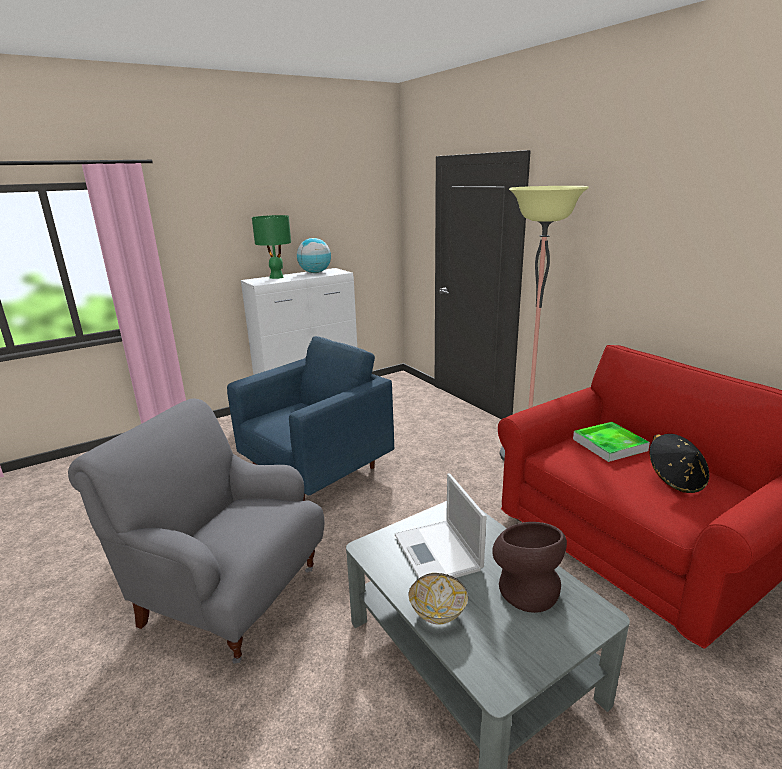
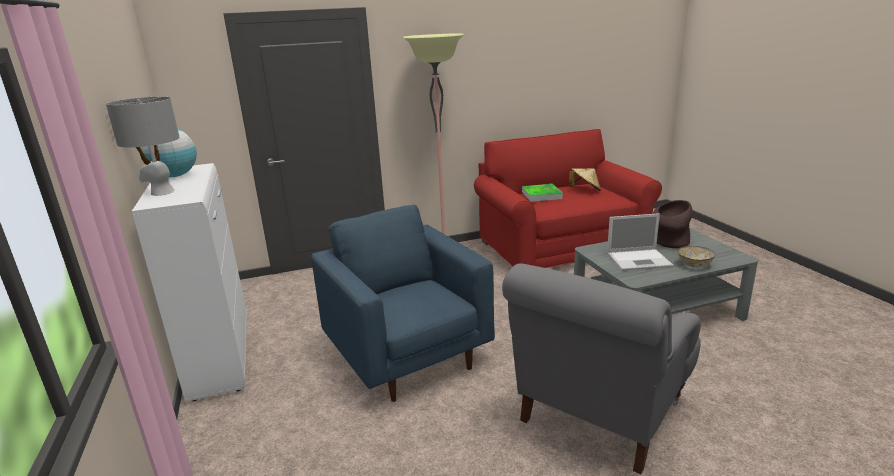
camera: 75 degrees left, 0 degrees up
green table lamp [252,215,291,279] -> grey table lamp [106,96,180,196]
black hat [649,434,709,493] -> beige hat [569,169,601,191]

